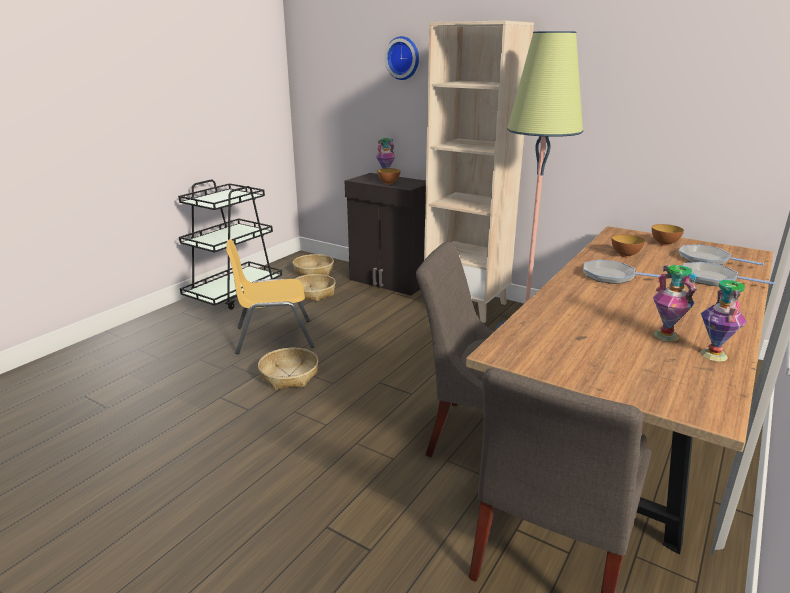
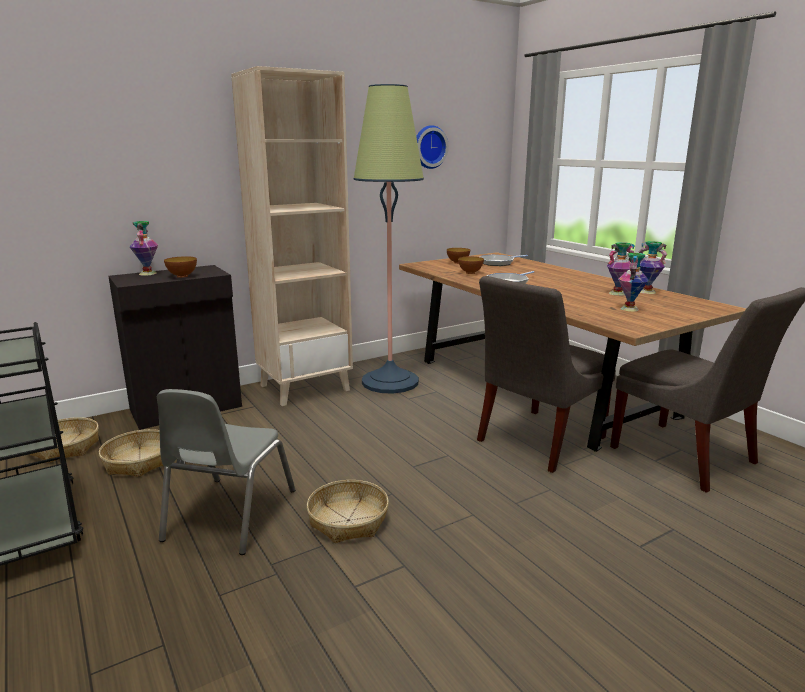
camera: 65 degrees left, 5 degrees down
yellow chair [226,239,314,354] -> grey chair [157,389,295,555]
wall clock [384,36,419,80] -> wall clock moved to [416,125,449,169]
frying pan [683,262,775,286] -> none
none -> vase [618,253,648,311]

